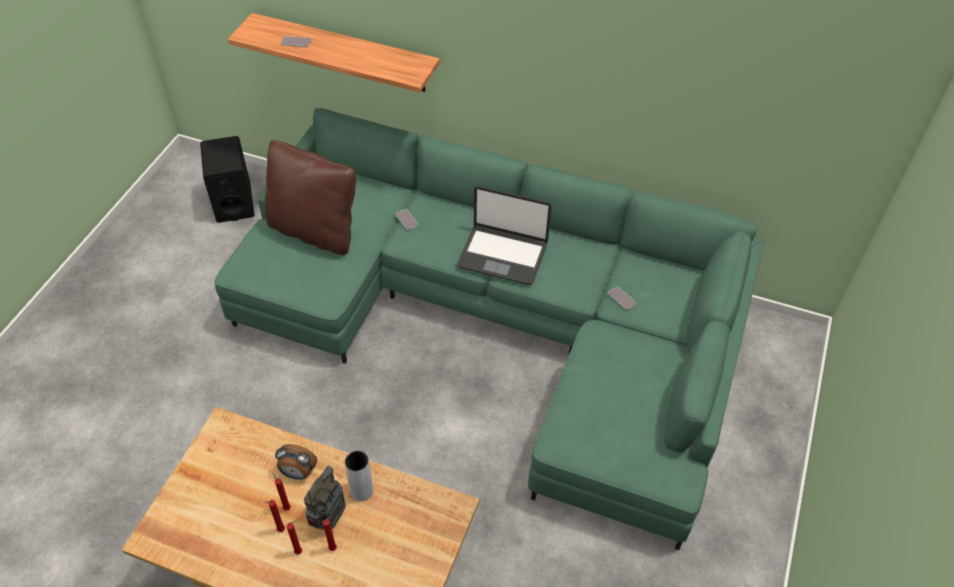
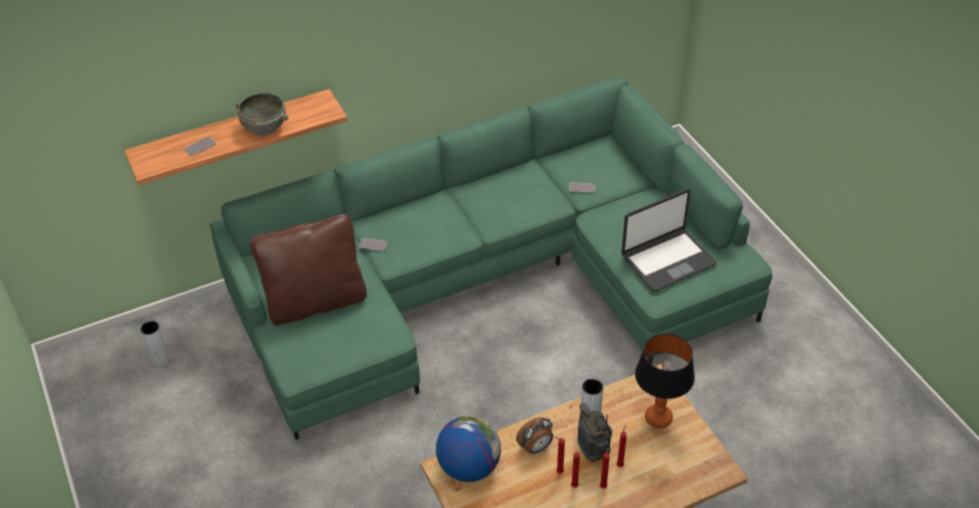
camera: 45 degrees left, 5 degrees down
black speaker [200,136,255,223] -> grey vase [140,321,169,366]
laptop [457,186,552,285] -> laptop moved to [621,189,716,291]
none -> grey bowl [236,93,288,136]
none -> globe [436,416,501,482]
none -> table lamp [635,334,695,428]

